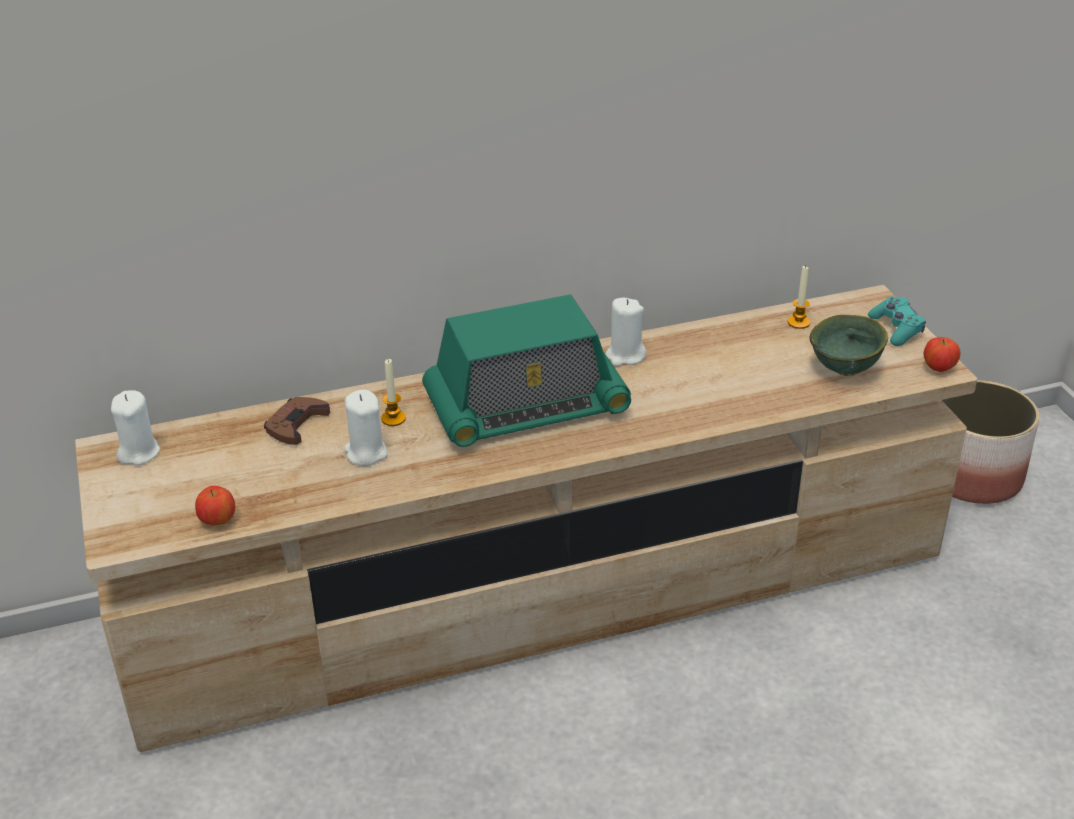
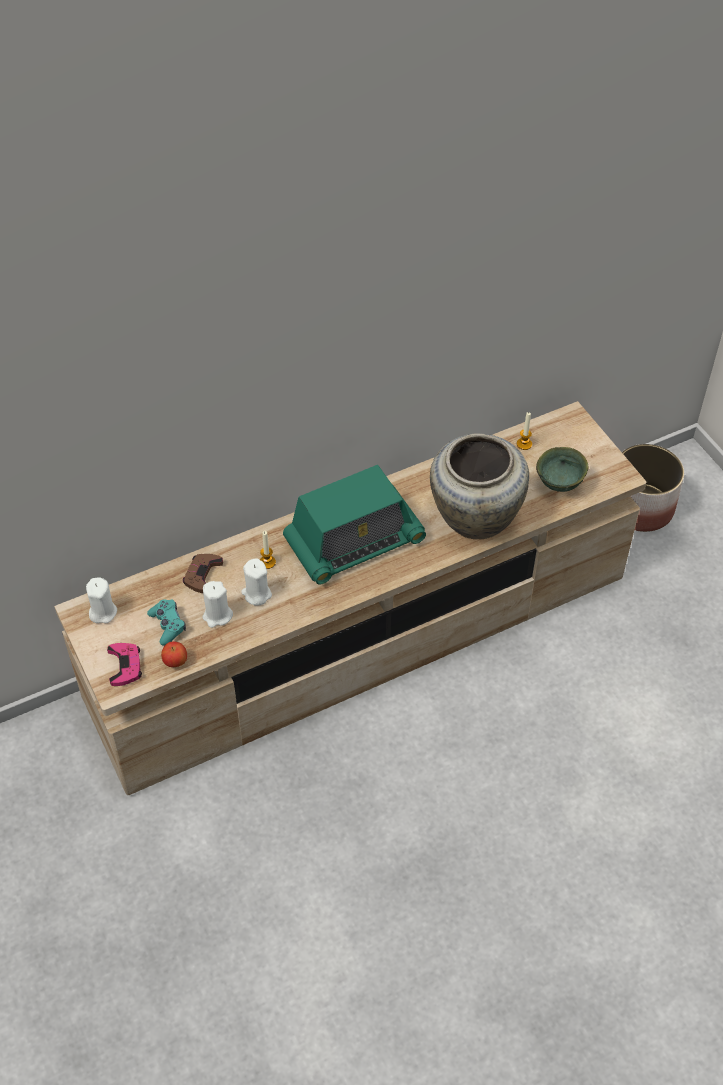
camera: 10 degrees left, 15 degrees up
white candle [606,298,647,366] -> white candle moved to [203,581,233,628]
turquoise game controller [868,297,926,346] -> turquoise game controller moved to [147,599,186,646]
apple [924,337,960,372] -> none
none -> pink game controller [107,643,142,686]
none -> beige vase [430,433,529,539]

